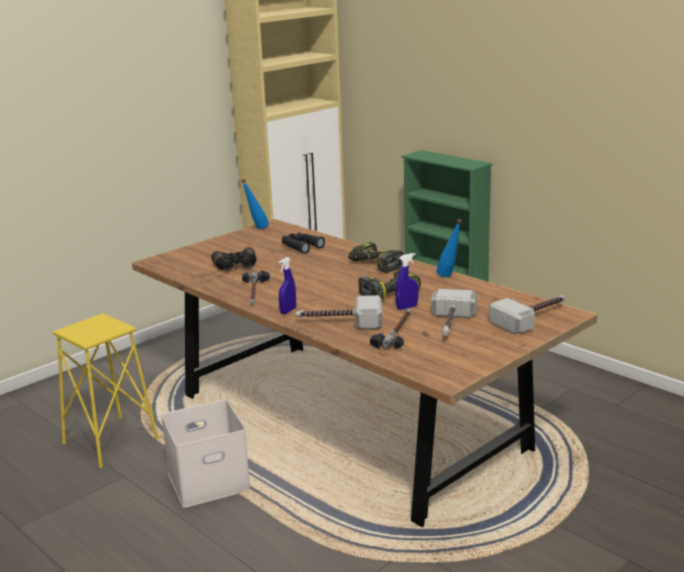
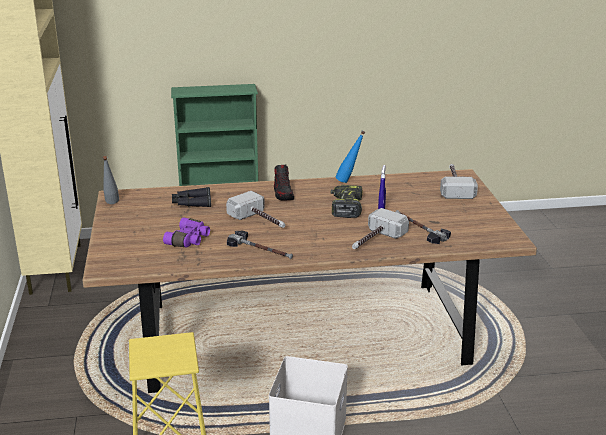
camera: 55 degrees left, 5 degrees up
black binoculars [211,247,256,271] -> purple binoculars [163,218,210,247]
blue bottle [241,179,269,229] -> grey bottle [103,156,119,204]
blue spray bottle [279,257,296,314] -> none
power drill [348,242,404,273] -> shoe [274,165,294,200]
hammer [431,289,477,335] -> hammer moved to [226,191,285,228]

